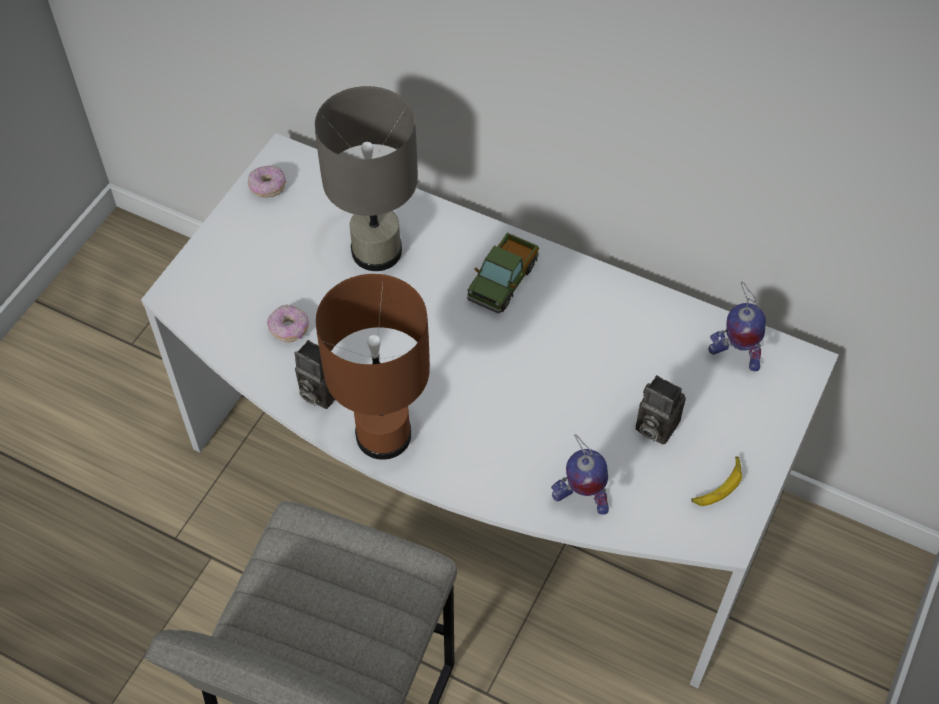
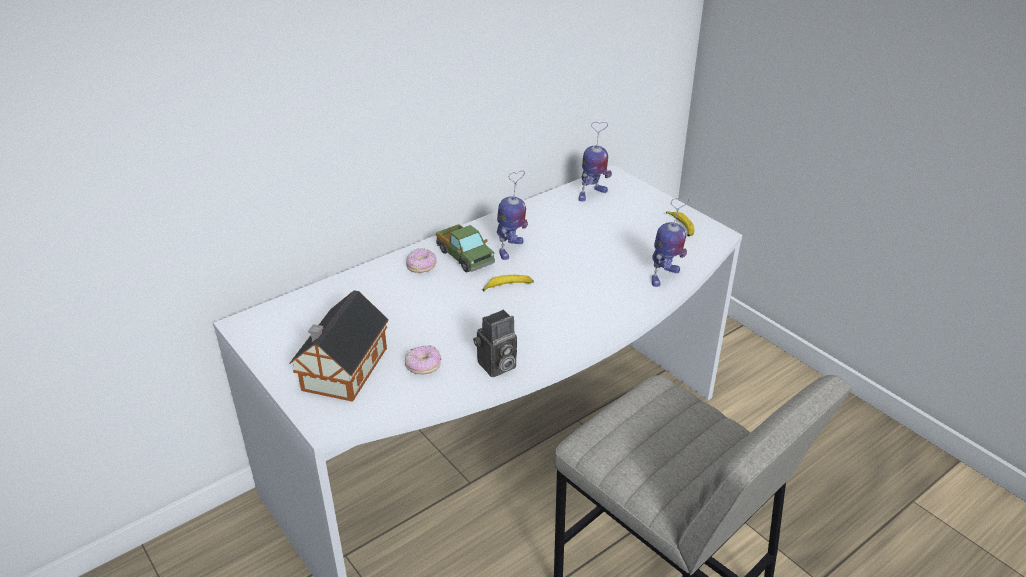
camera: 65 degrees left, 20 degrees down
donut [248,165,286,198] -> donut moved to [406,248,437,273]
grey table lamp [315,86,418,271] -> none
brown table lamp [316,274,430,460] -> none
camera [636,375,686,445] -> none
none -> toy house [289,290,389,402]
none -> banana [482,275,534,291]
none -> toy robot [497,170,528,260]

